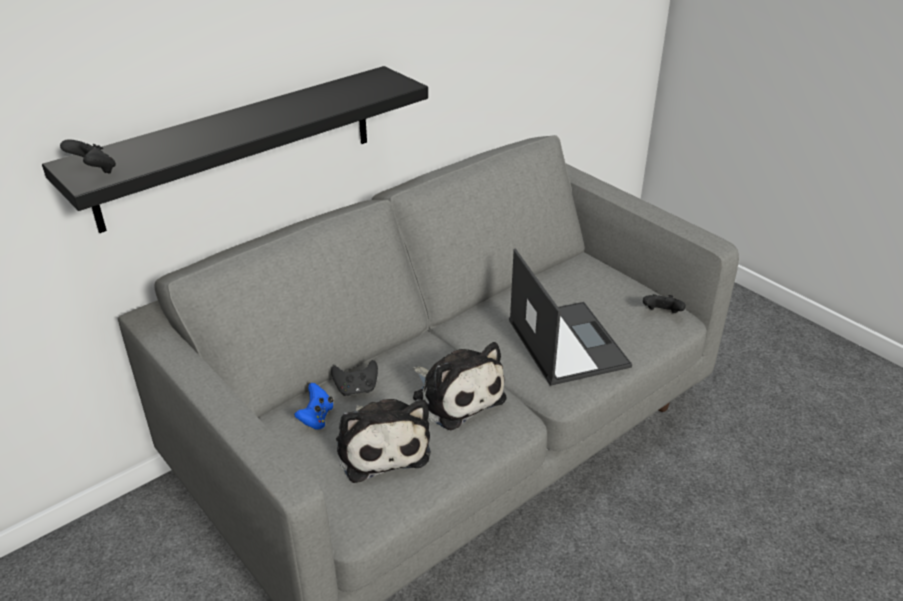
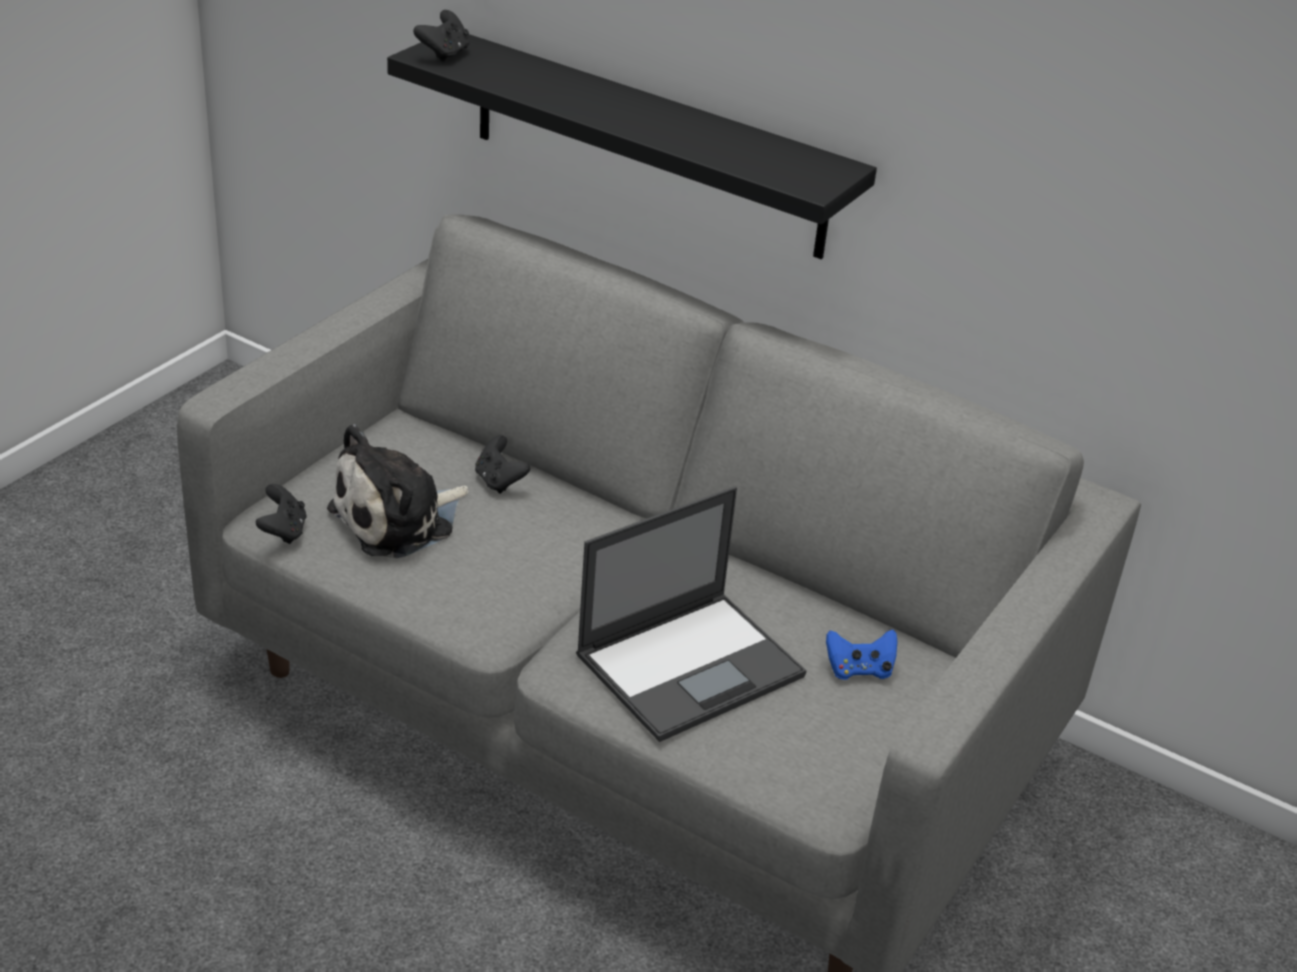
camera: 70 degrees right, 0 degrees up
blue game controller [294,383,333,430] -> blue game controller moved to [826,630,897,680]
plush toy [413,342,507,430] -> none
black game controller [643,294,686,313] -> black game controller moved to [256,484,307,544]

